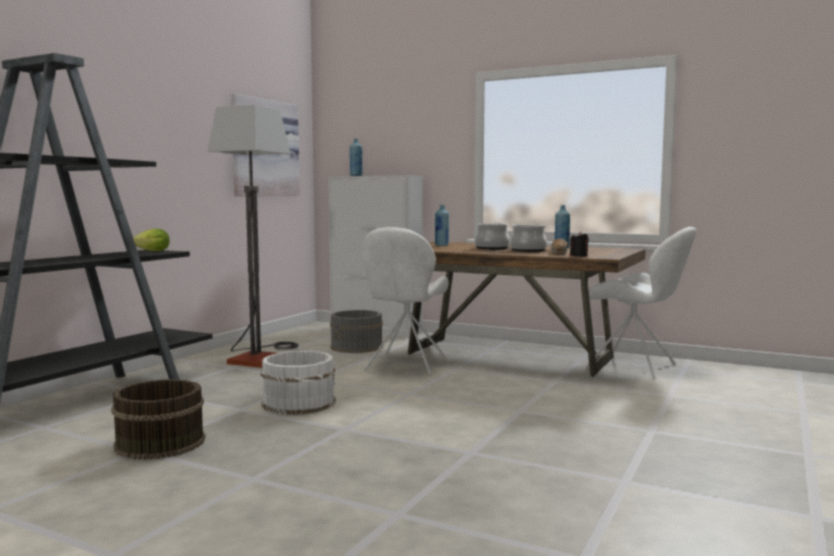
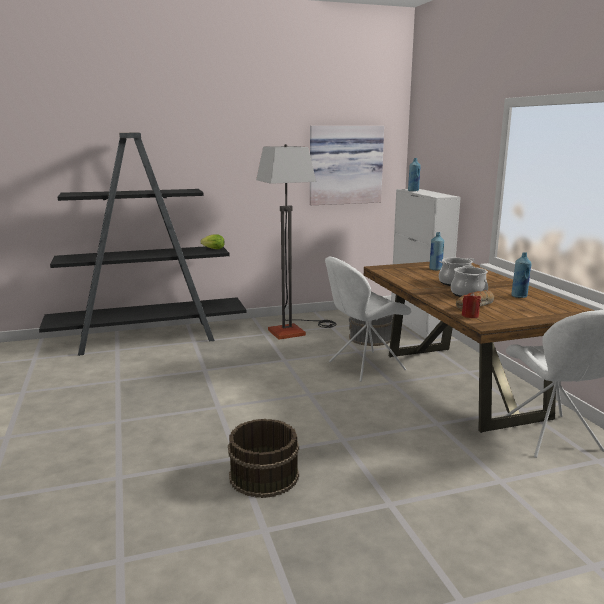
camera: 45 degrees right, 10 degrees up
brown bucket [111,379,205,460] -> brown bucket moved to [228,419,299,498]
white bucket [261,351,335,415] -> none
black candle [570,232,589,257] -> red candle [462,292,481,318]

